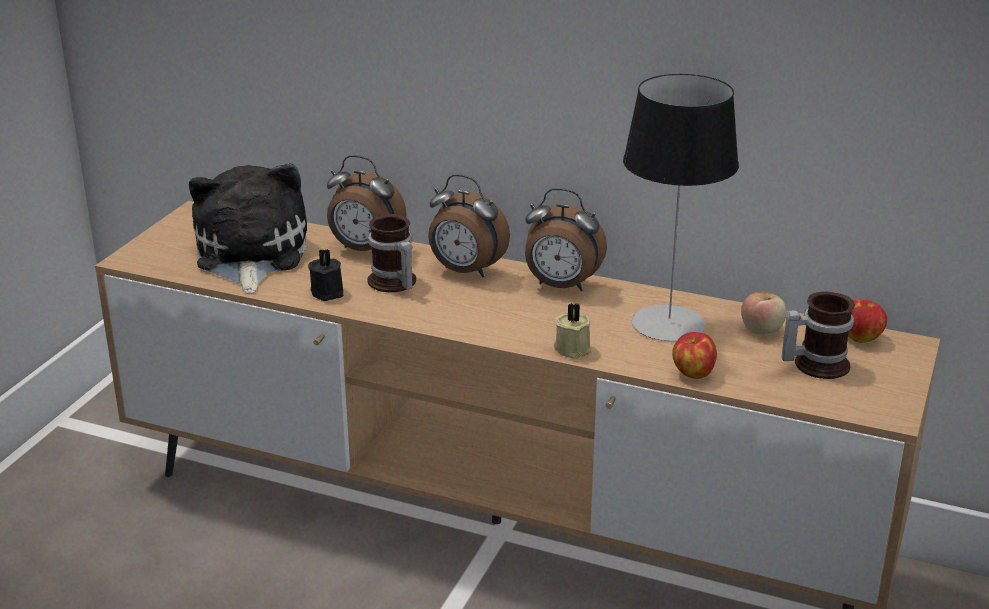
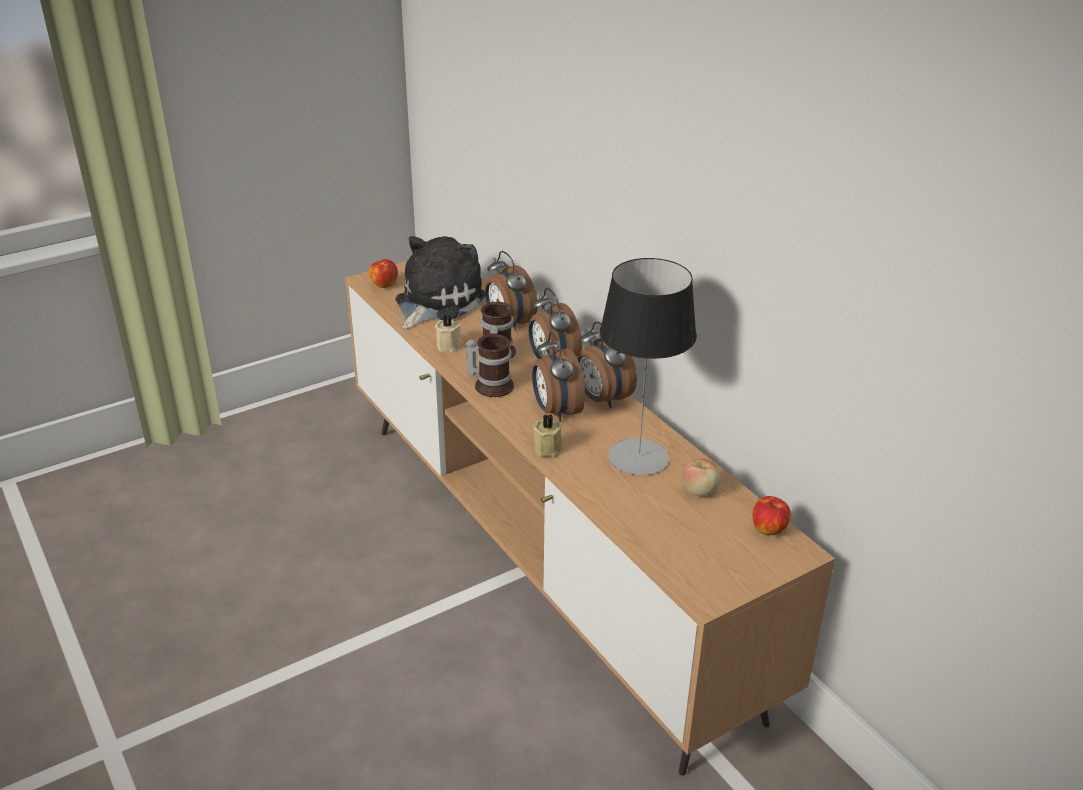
camera: 35 degrees right, 5 degrees up
black candle [308,249,343,301] -> beige candle [435,314,463,352]
apple [672,332,717,379] -> apple moved to [369,259,398,288]
mug [782,291,855,379] -> mug moved to [466,334,514,397]
none -> alarm clock [532,332,585,422]

